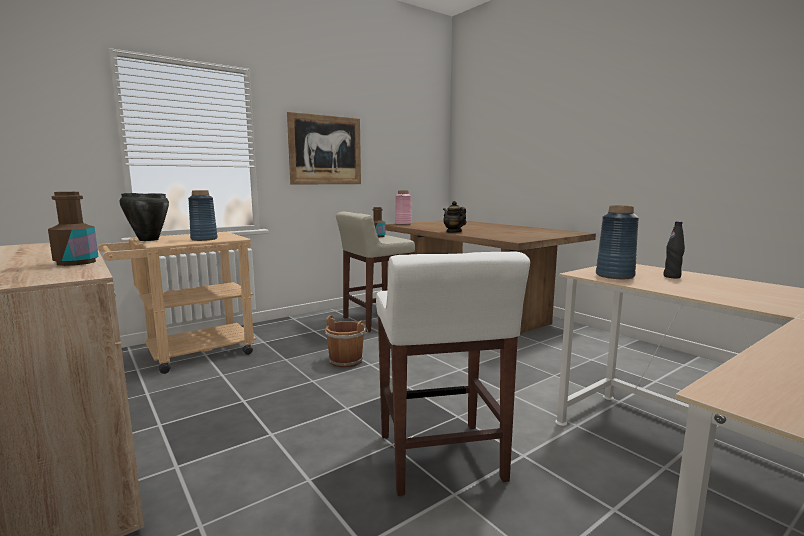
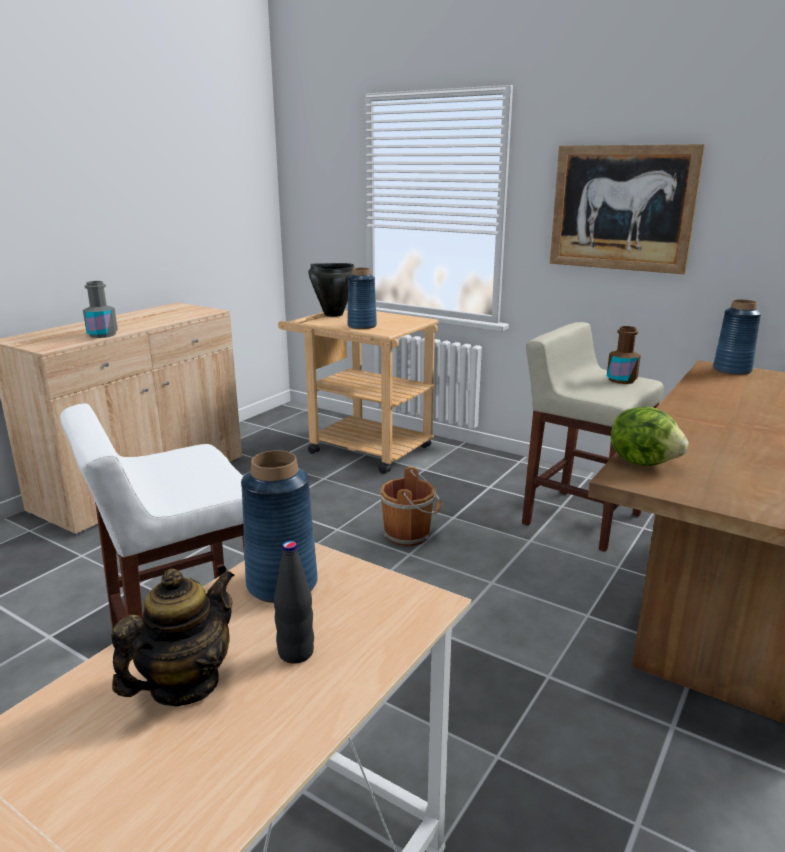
camera: 70 degrees right, 10 degrees up
brown bottle [48,192,99,266] -> grey bottle [83,281,118,338]
pink vase [395,190,412,225] -> blue vase [713,299,761,375]
teapot [443,201,466,233] -> teapot moved to [111,568,234,706]
none -> lettuce [611,407,689,466]

